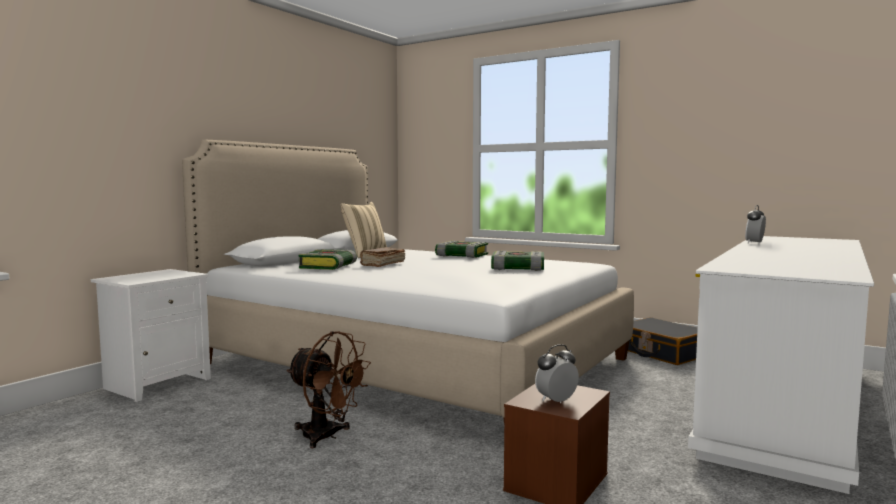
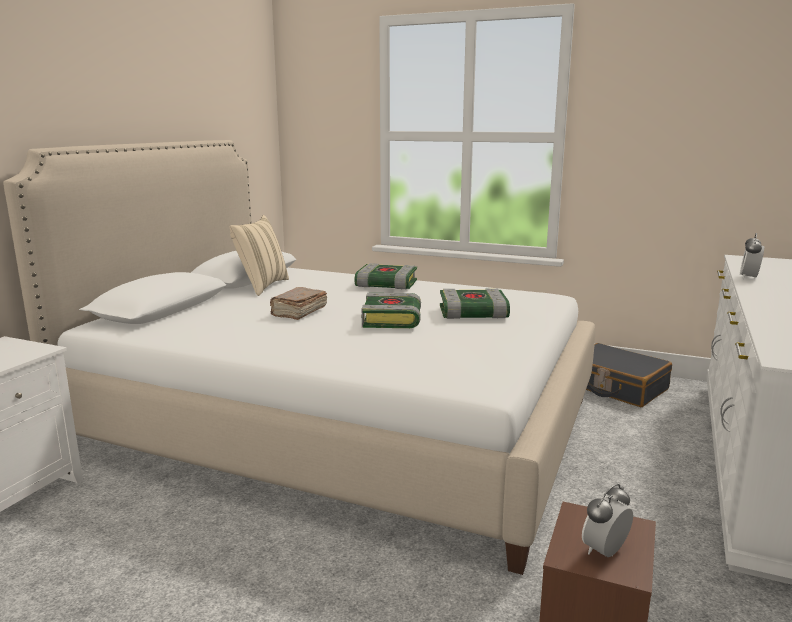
camera: 10 degrees left, 10 degrees up
brown fan [286,331,371,448] -> none
book [299,249,357,270] -> book moved to [361,293,421,328]

